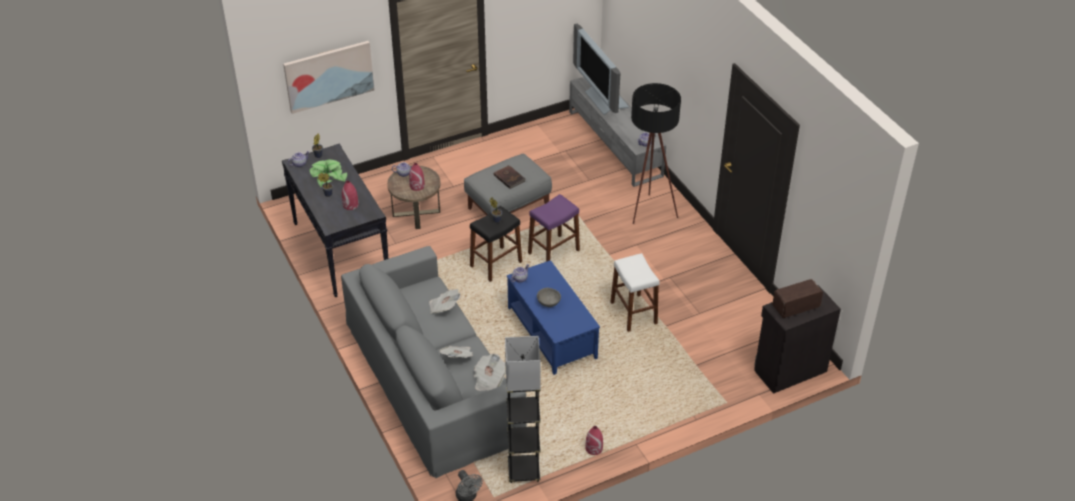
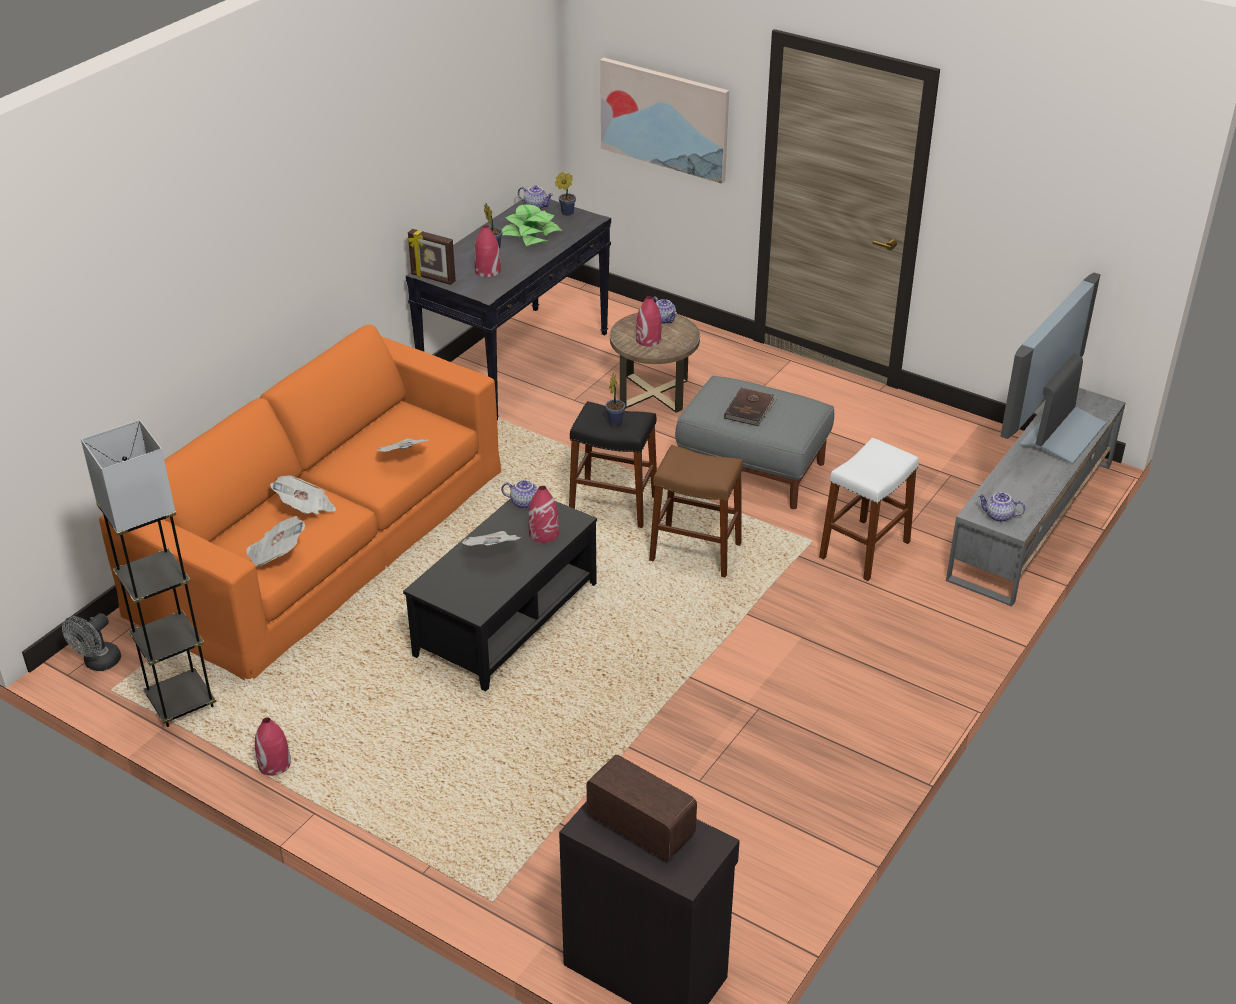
camera: 60 degrees right, 5 degrees down
grey sofa [341,246,527,478] -> orange sofa [99,325,501,681]
blue coffee table [507,260,600,375] -> black coffee table [403,498,597,692]
purple stool [528,194,580,262] -> brown stool [649,445,743,578]
grey bowl [537,288,561,307] -> newspaper [462,531,521,546]
white stool [610,253,660,332] -> white stool moved to [819,438,919,581]
black floor lamp [631,83,681,224] -> none
none -> picture frame [407,229,456,285]
none -> red vase [528,486,559,543]

